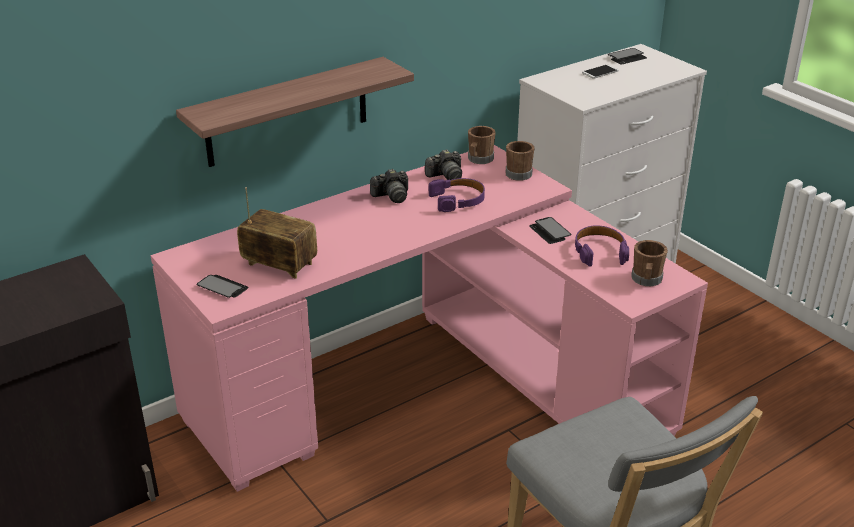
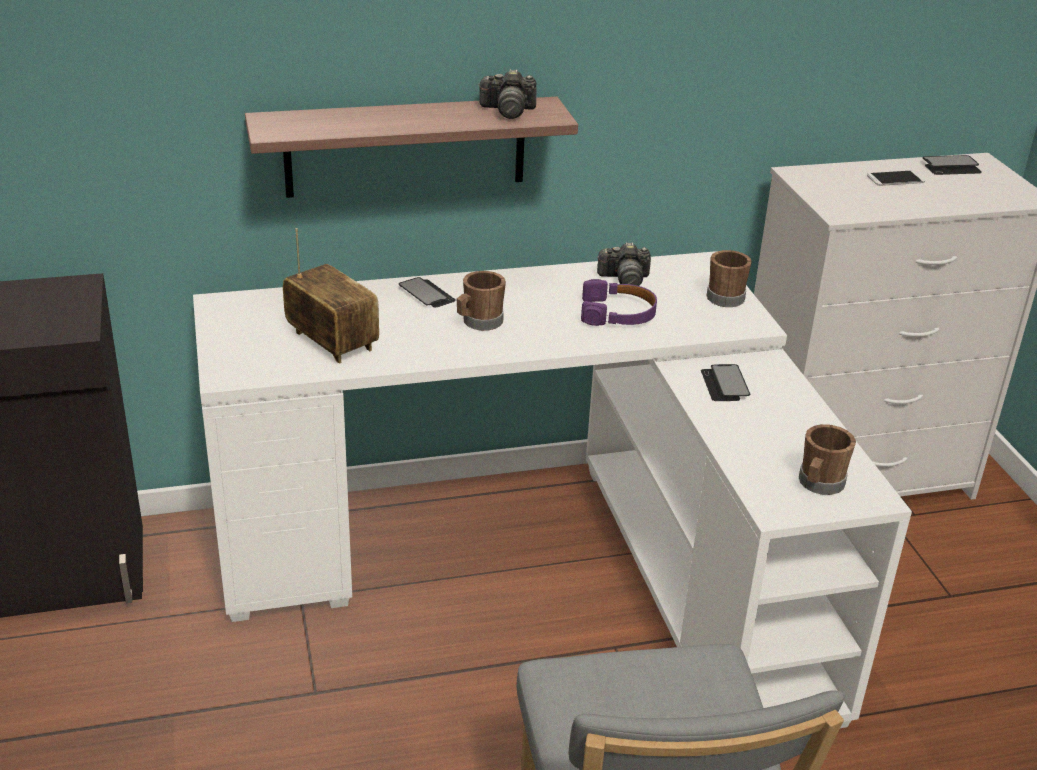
camera: 20 degrees right, 0 degrees up
pink desk [150,145,708,492] -> white desk [193,251,912,728]
phone [197,275,248,298] -> phone moved to [399,277,456,307]
camera [370,169,408,203] -> camera moved to [478,69,537,119]
brown mug [468,126,496,164] -> brown mug moved to [457,271,506,331]
purple headphones [575,225,629,267] -> none

